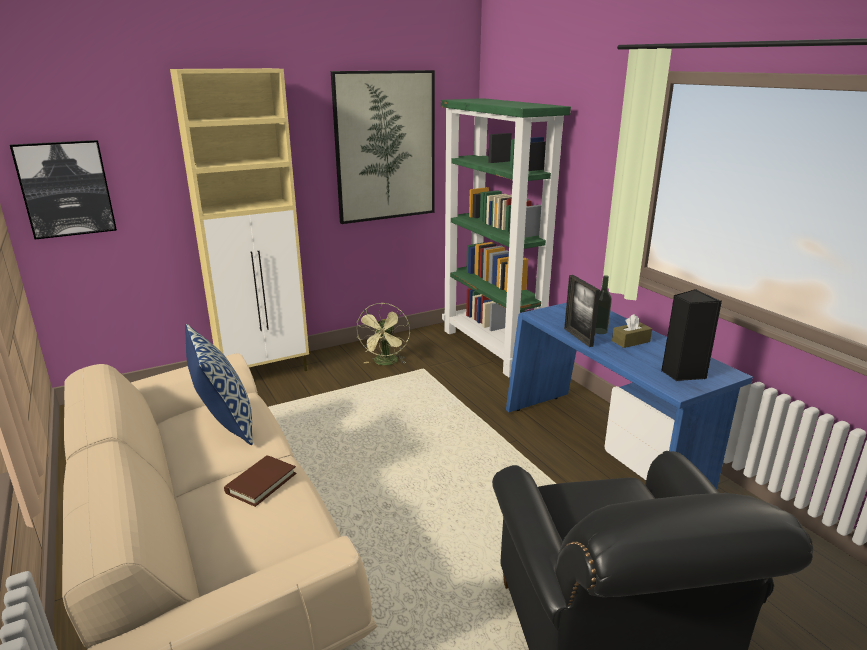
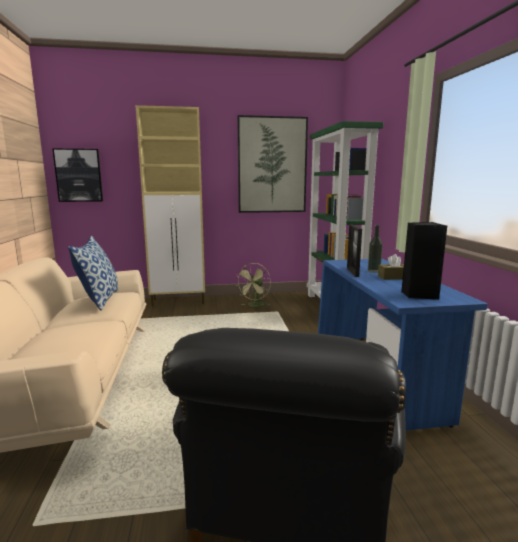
camera: 20 degrees right, 10 degrees down
brown book [224,455,296,507] -> none

